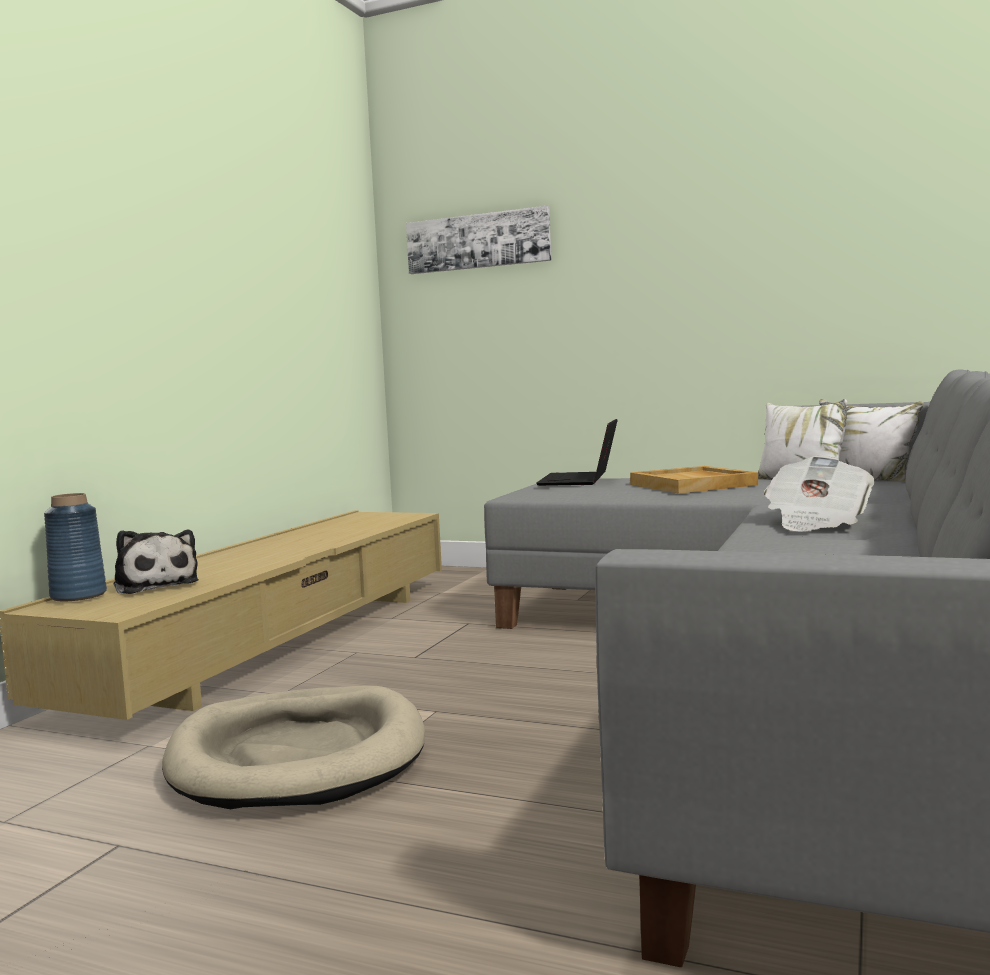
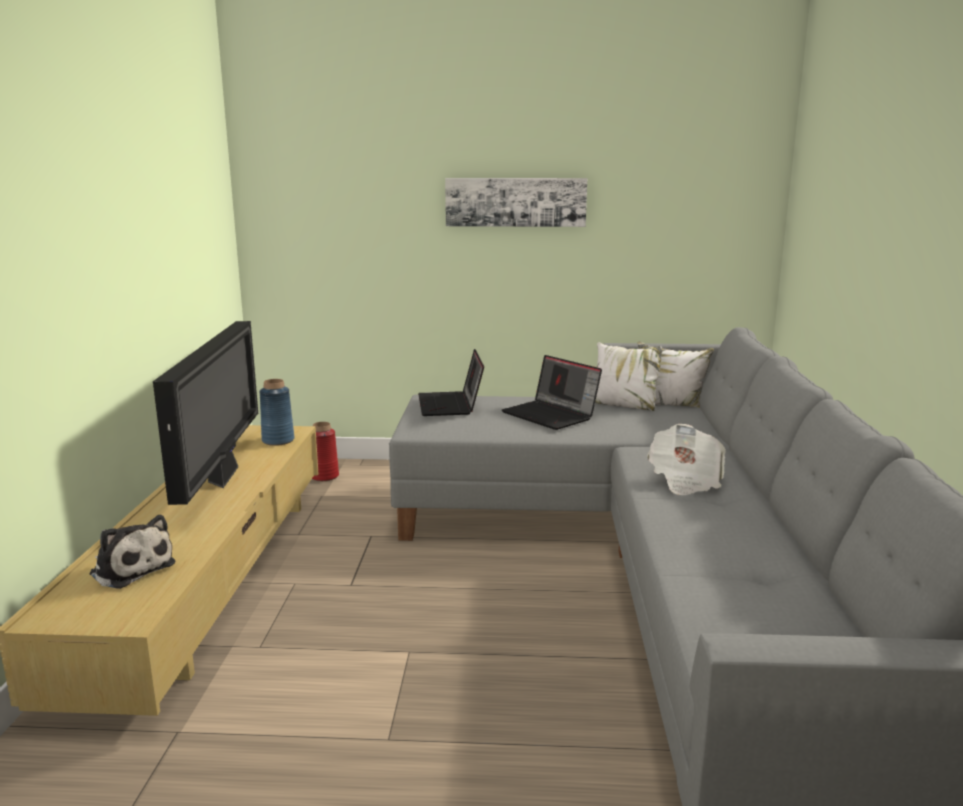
camera: 20 degrees left, 10 degrees up
blue vase [44,493,107,601] -> blue vase moved to [259,379,295,446]
beige dog bed [162,686,425,809] -> none
picture [406,206,551,274] -> picture moved to [445,178,587,227]
beige tray [630,466,758,494] -> laptop [502,355,602,430]
none -> television [153,321,258,505]
none -> red vase [312,422,339,481]

